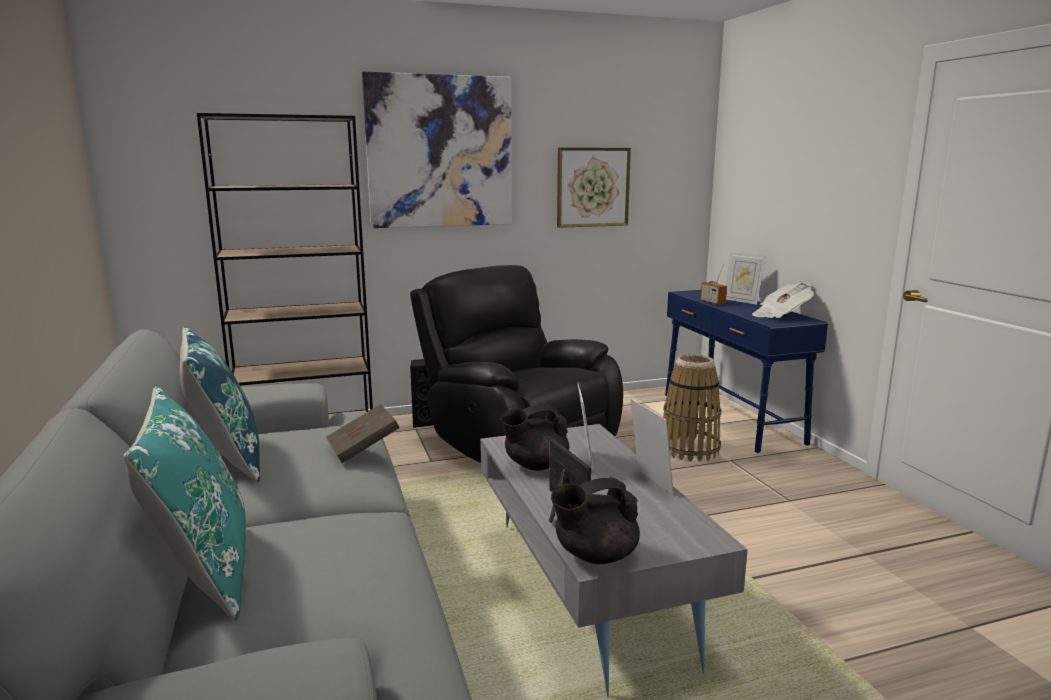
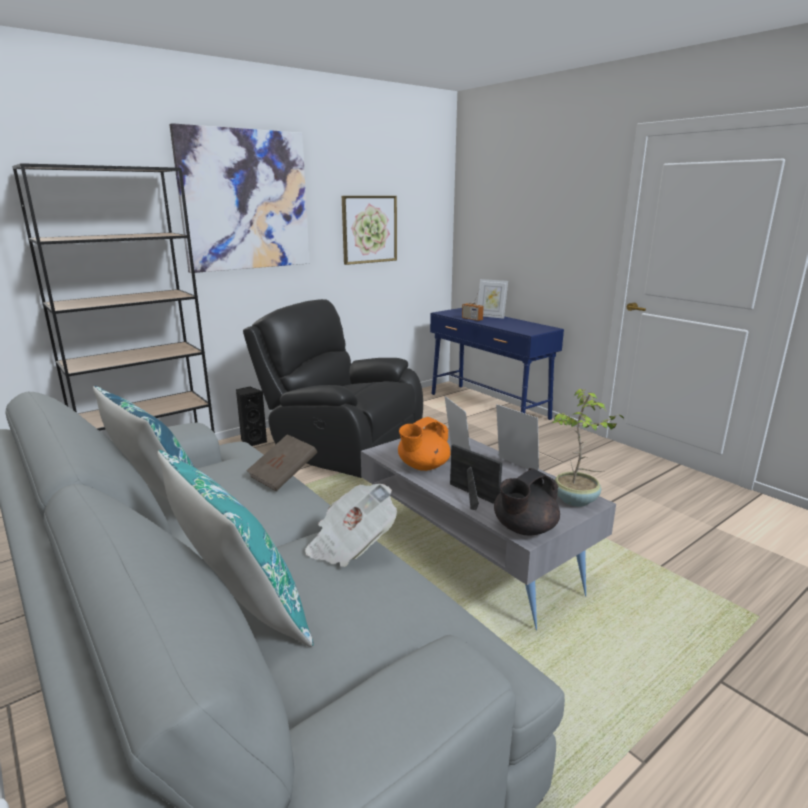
camera: 20 degrees left, 5 degrees up
black teapot [500,404,569,471] -> orange teapot [398,417,451,471]
basket [663,354,721,462] -> none
newspaper [752,283,814,318] -> newspaper moved to [305,484,397,567]
none -> potted plant [551,389,624,507]

